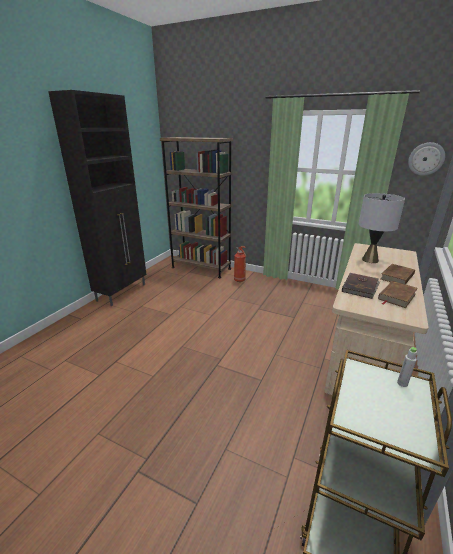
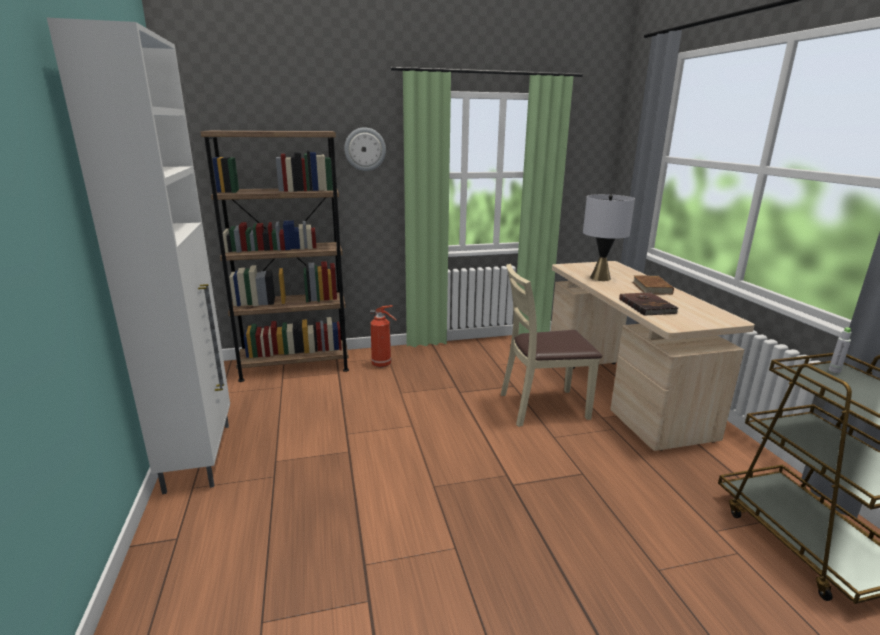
camera: 40 degrees left, 5 degrees down
black cabinet [48,90,146,306] -> white cabinet [46,17,230,494]
brown book [378,281,418,308] -> none
wall clock [408,142,445,176] -> wall clock moved to [344,127,386,171]
none -> beige chair [501,264,602,427]

